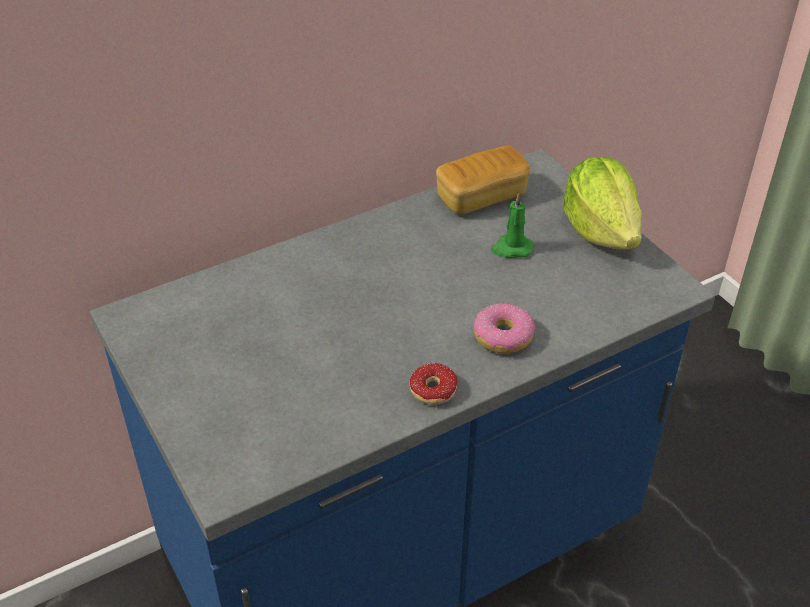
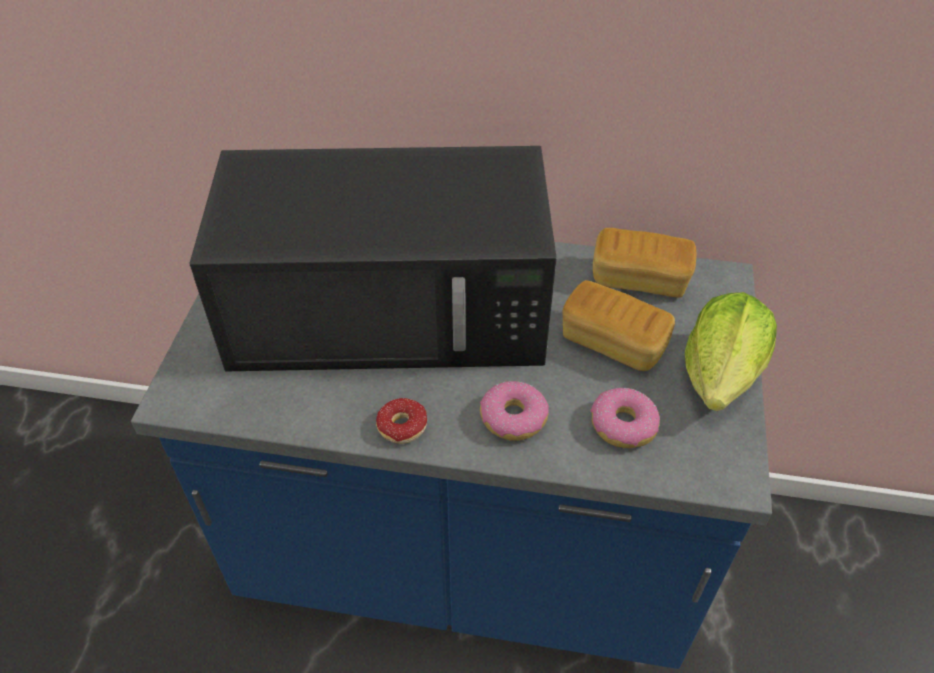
camera: 40 degrees right, 5 degrees up
green candle [491,193,534,258] -> bread [563,280,675,371]
none -> black microwave [189,146,557,371]
none -> donut [590,387,660,448]

